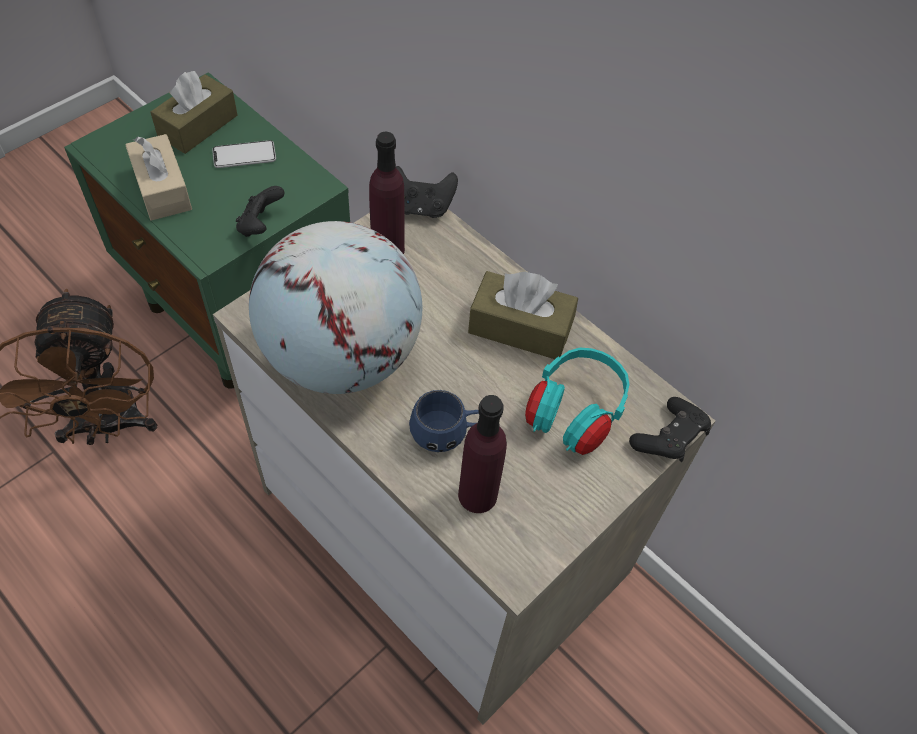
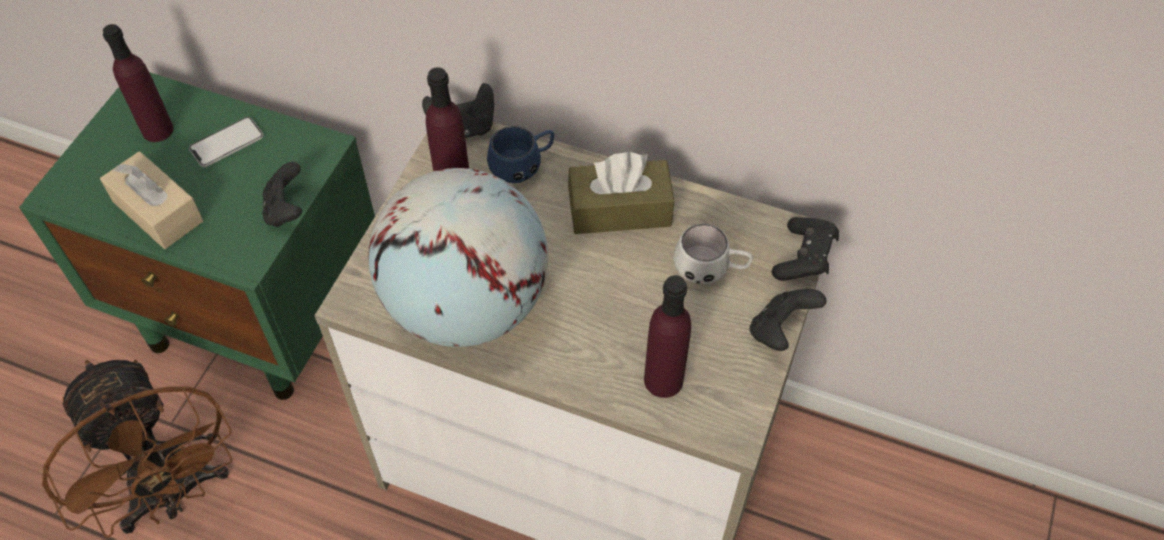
camera: 20 degrees left, 0 degrees up
brown tissue box [150,71,238,154] -> purple bottle [103,24,174,142]
blue mug [409,390,479,452] -> blue mug moved to [487,126,555,183]
turquoise headphones [525,348,630,455] -> white mug [673,224,753,284]
none -> black game controller [750,289,827,351]

